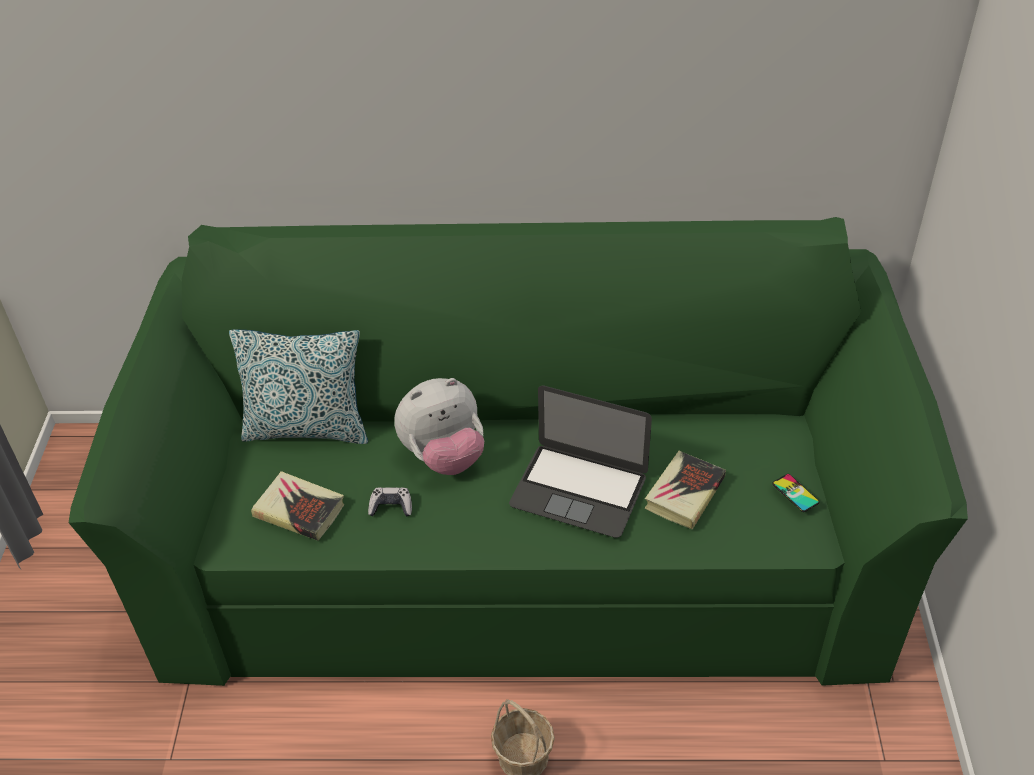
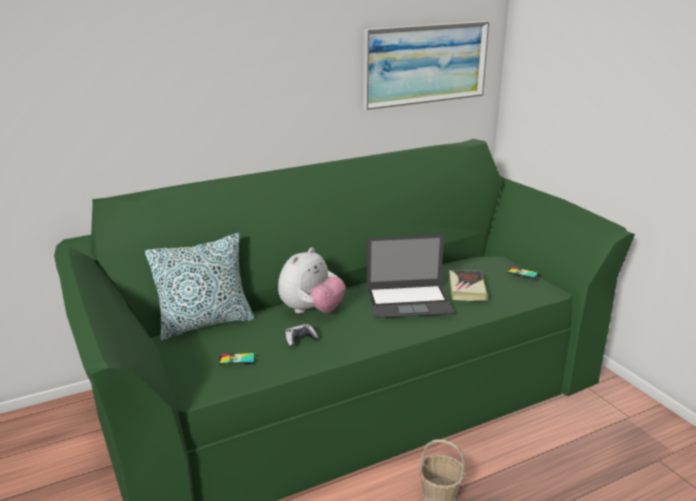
camera: 30 degrees left, 20 degrees down
book [251,471,344,541] -> phone [219,353,255,365]
none -> picture [364,21,489,110]

